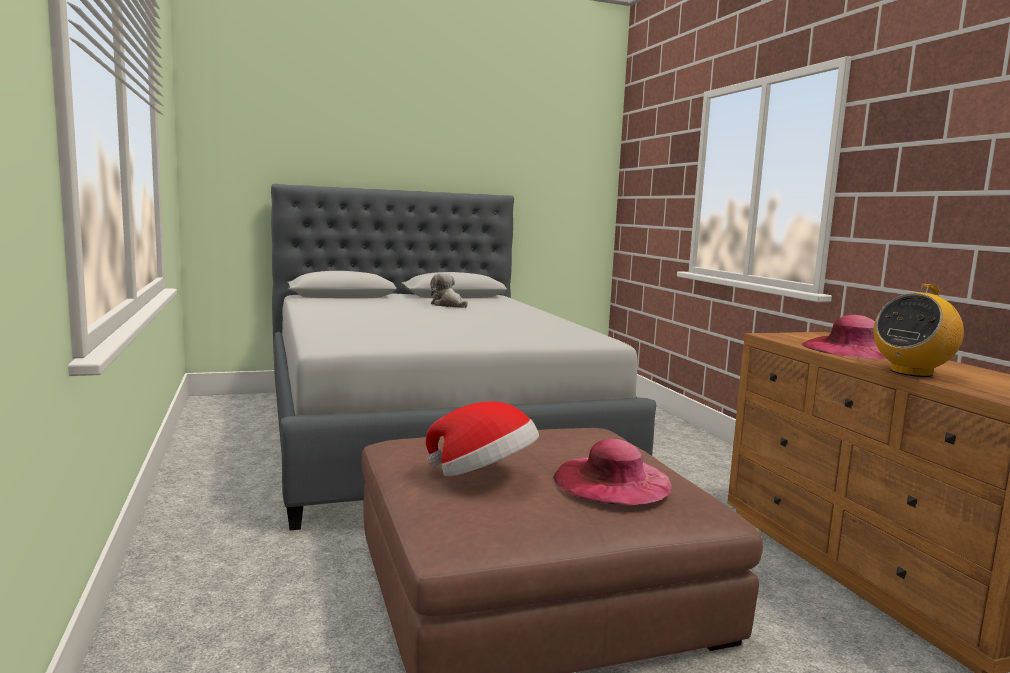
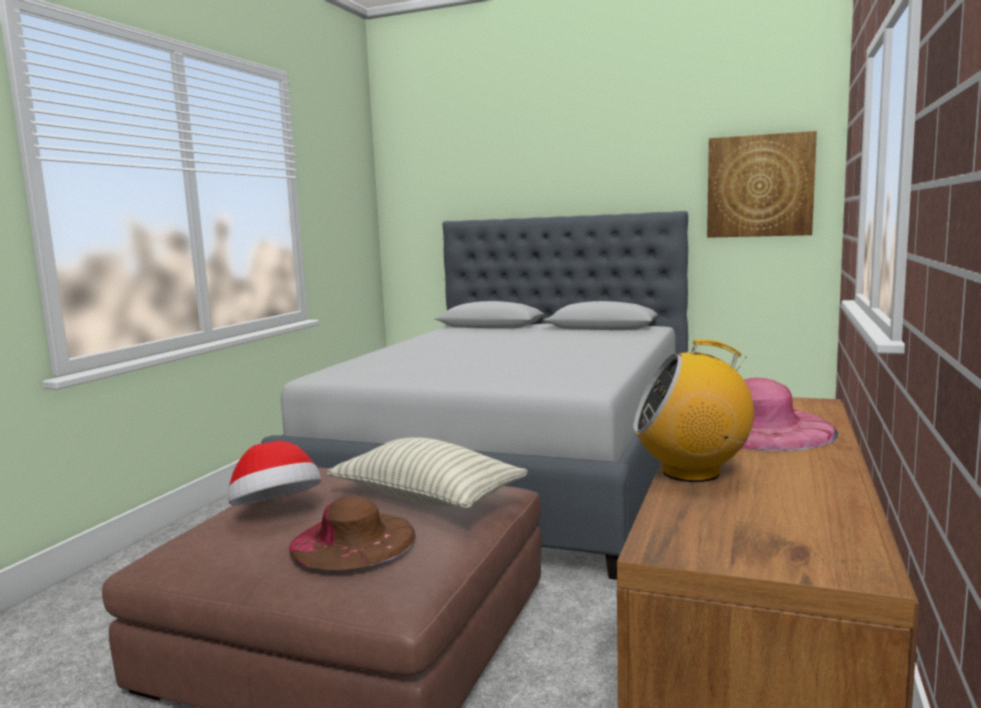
camera: 40 degrees right, 0 degrees up
plush toy [430,273,468,308] -> none
pink hat [553,439,672,505] -> brown hat [289,496,416,570]
none -> pillow [326,437,528,509]
none -> picture [707,131,817,238]

